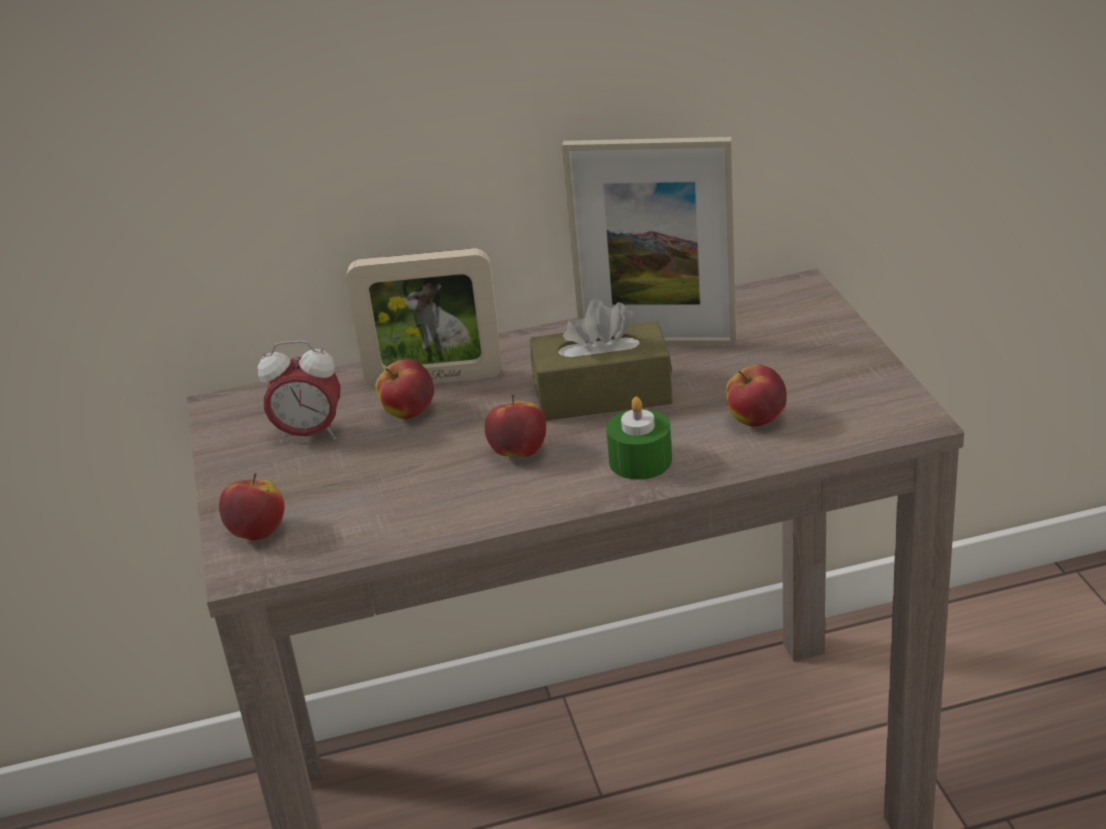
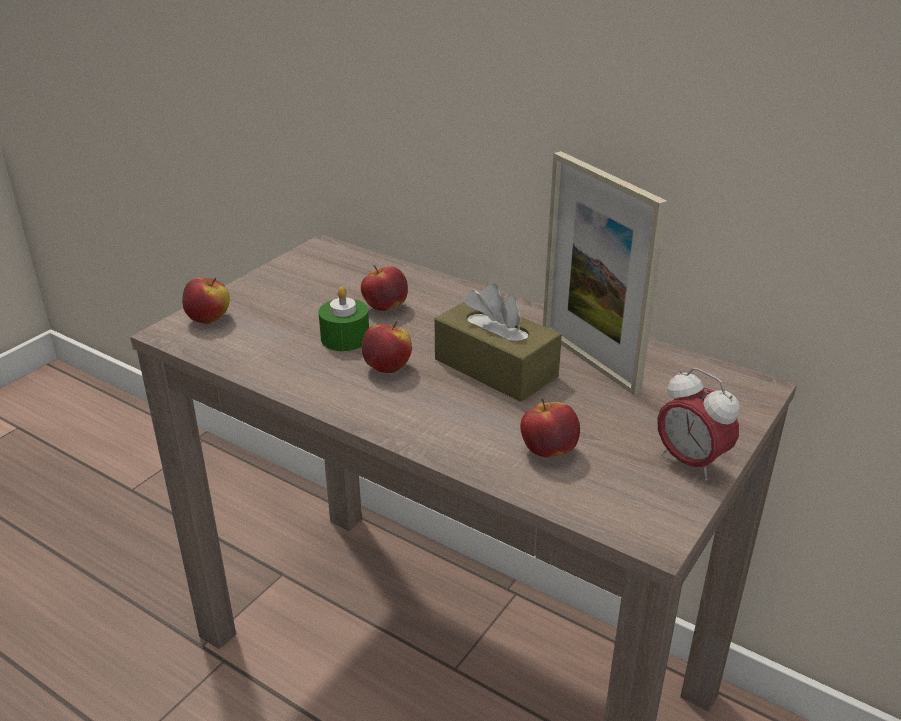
camera: 45 degrees right, 0 degrees up
alarm clock [258,340,340,444] -> alarm clock moved to [657,368,740,481]
picture frame [346,248,502,389] -> none
green candle [606,397,672,480] -> green candle moved to [318,286,369,351]

